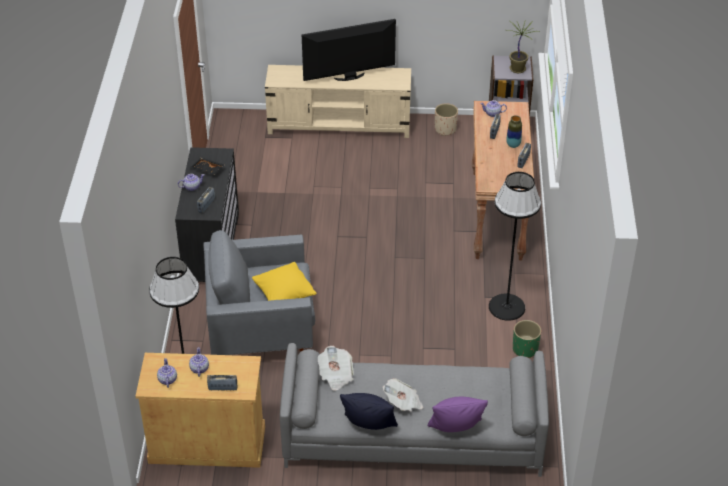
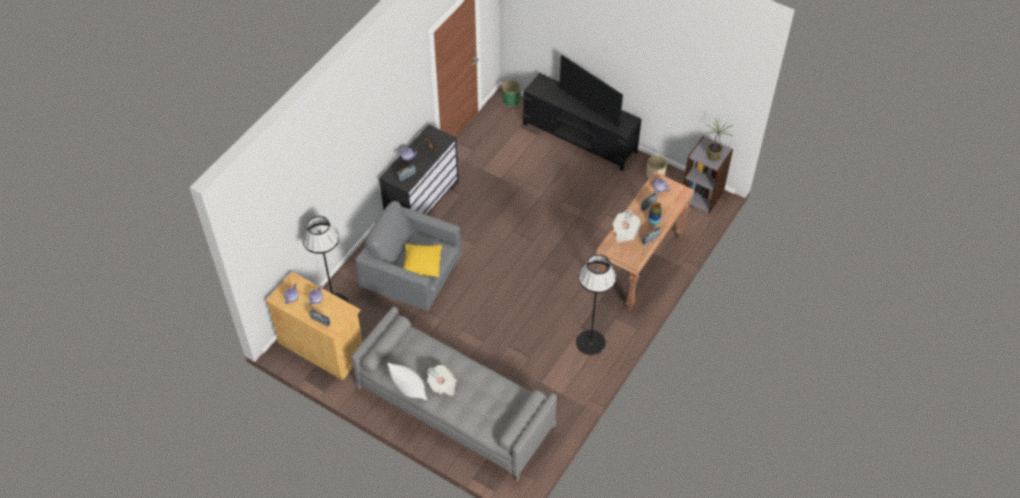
camera: 30 degrees right, 10 degrees up
beige tv stand [265,65,411,138] -> black tv stand [523,73,642,171]
television [302,19,396,81] -> television turned 150 degrees counterclockwise [559,55,623,127]
newspaper [318,346,354,391] -> newspaper moved to [612,210,641,242]
black pillow [340,393,398,430] -> white pillow [387,363,427,400]
purple pillow [428,397,488,432] -> none
green planter [513,320,541,358] -> green planter moved to [502,81,521,107]

